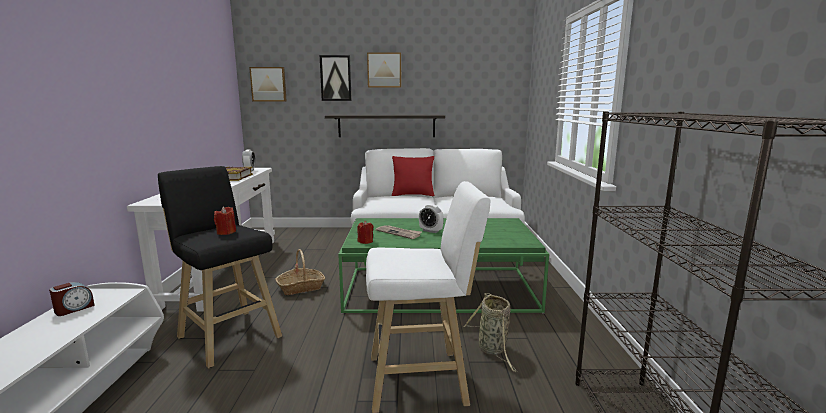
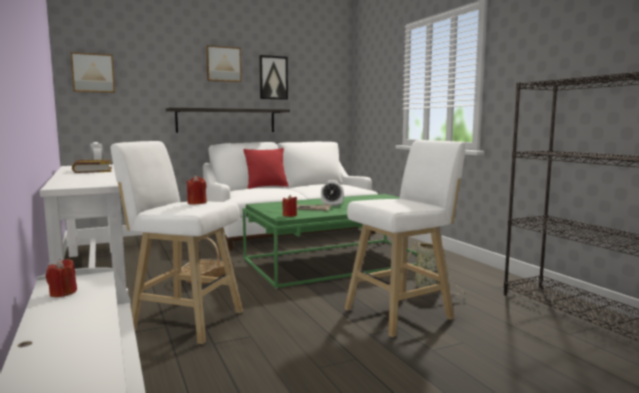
camera: 25 degrees left, 5 degrees down
alarm clock [49,282,95,316] -> red candle [46,259,77,297]
black stool [158,166,282,368] -> white stool [110,141,243,344]
picture [320,55,352,101] -> picture moved to [259,55,288,100]

